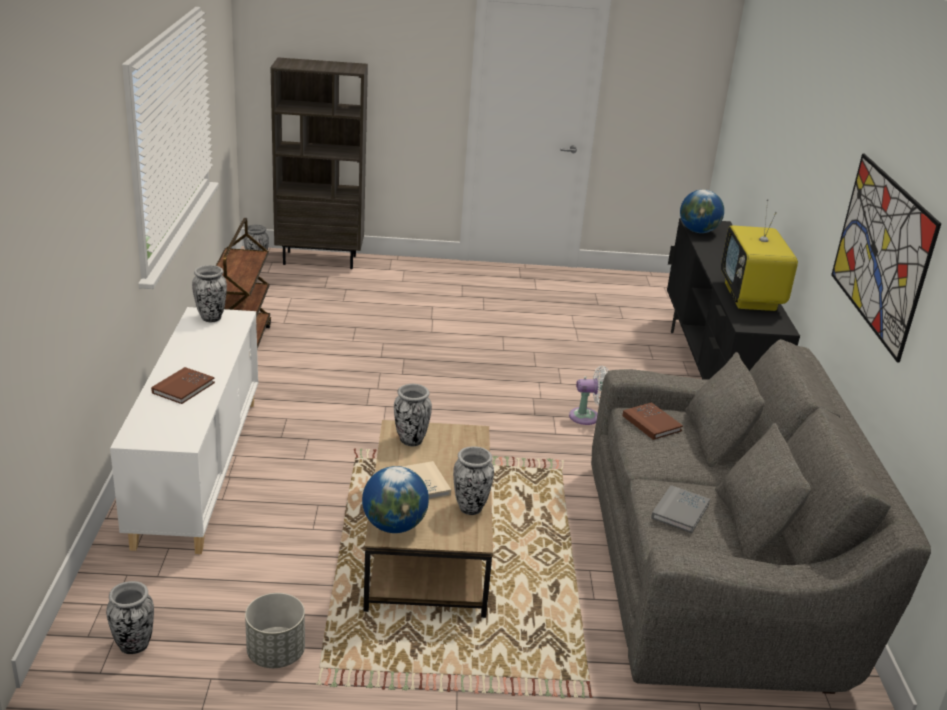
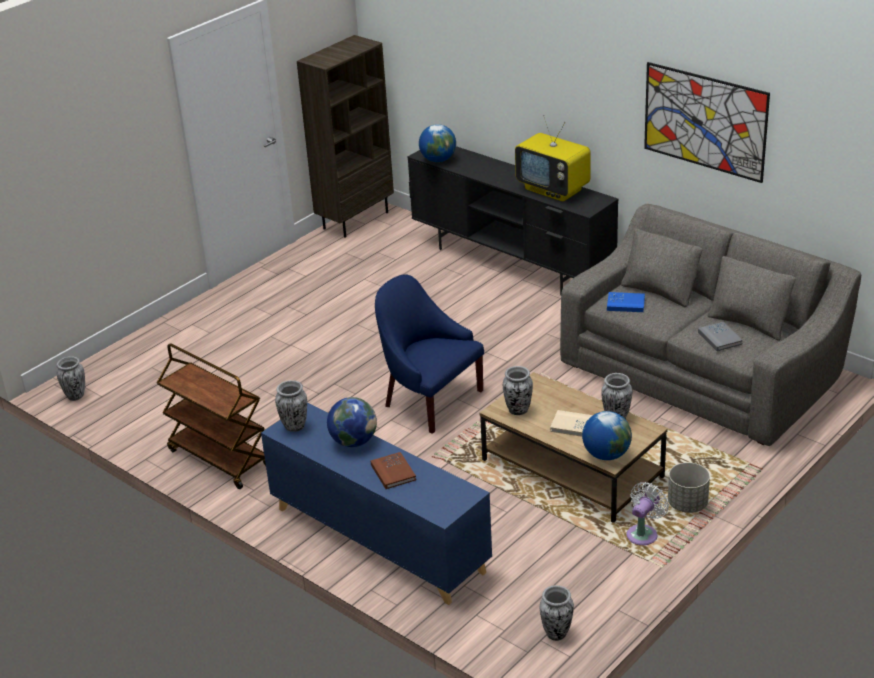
camera: 45 degrees left, 5 degrees up
white cabinet [110,307,258,554] -> blue cabinet [261,403,492,605]
grey planter [245,593,305,668] -> grey planter moved to [668,462,710,513]
brown bookcase [271,58,368,269] -> brown bookcase moved to [297,35,394,238]
white fan [569,366,609,425] -> white fan moved to [627,482,669,545]
brown book [622,402,683,440] -> blue book [607,292,645,312]
none -> globe [327,397,377,447]
none -> blue armchair [375,274,484,434]

